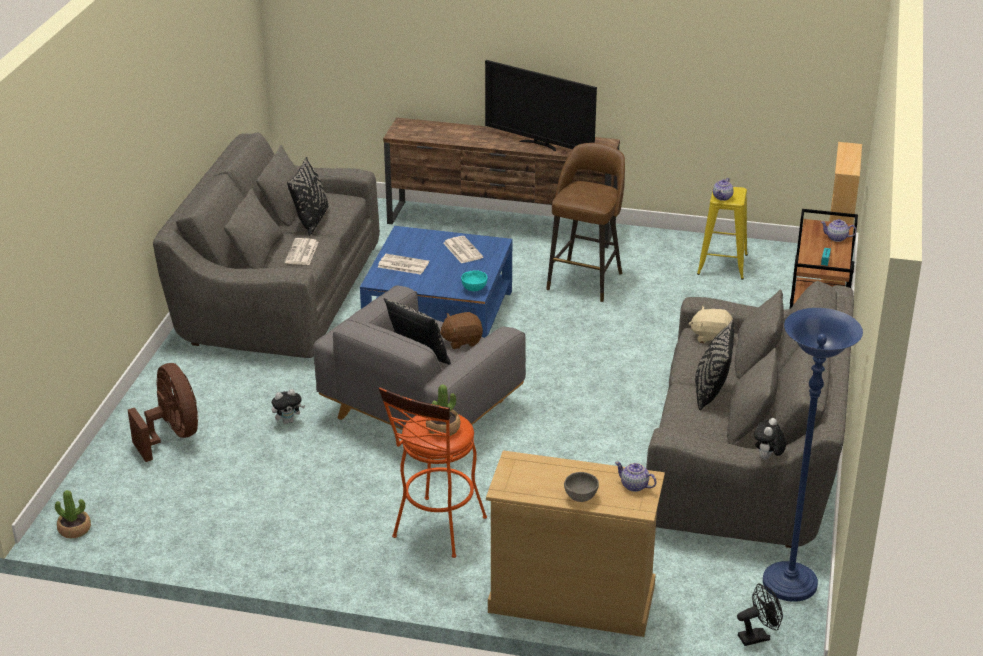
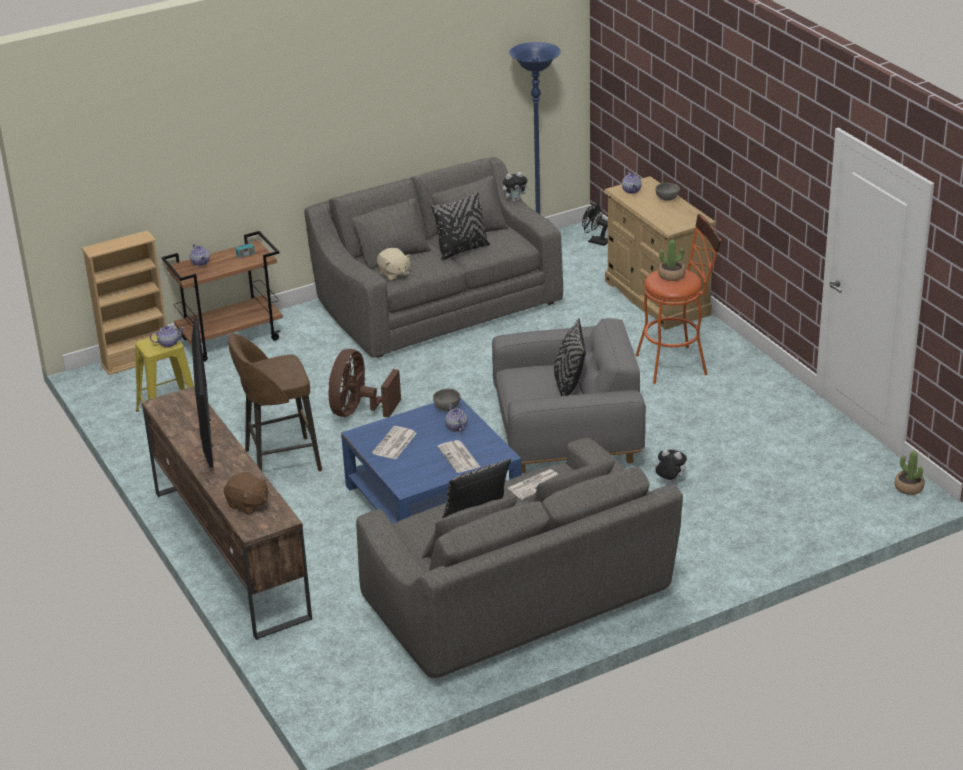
camera: 130 degrees left, 0 degrees up
brown fan [128,363,198,462] -> brown fan moved to [329,349,401,417]
brown plush toy [440,312,483,349] -> brown plush toy moved to [224,472,268,515]
turquoise bowl [461,270,488,291] -> grey bowl [433,389,460,411]
none -> teapot [445,404,468,431]

